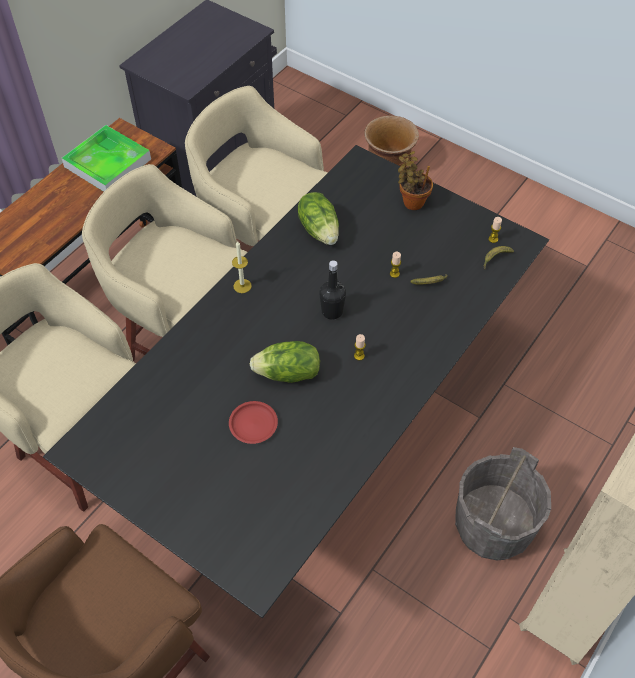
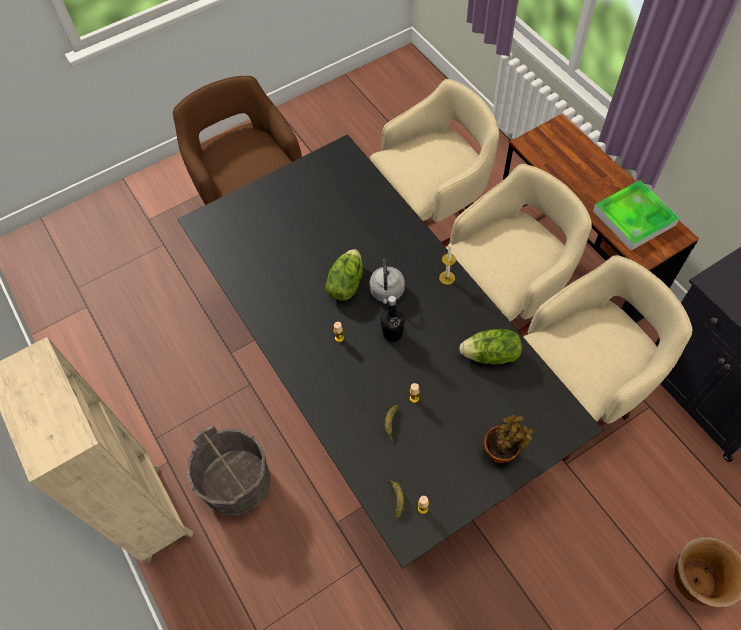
camera: 115 degrees right, 5 degrees up
red plate [229,401,278,444] -> none
none -> grey kettle [369,259,405,304]

